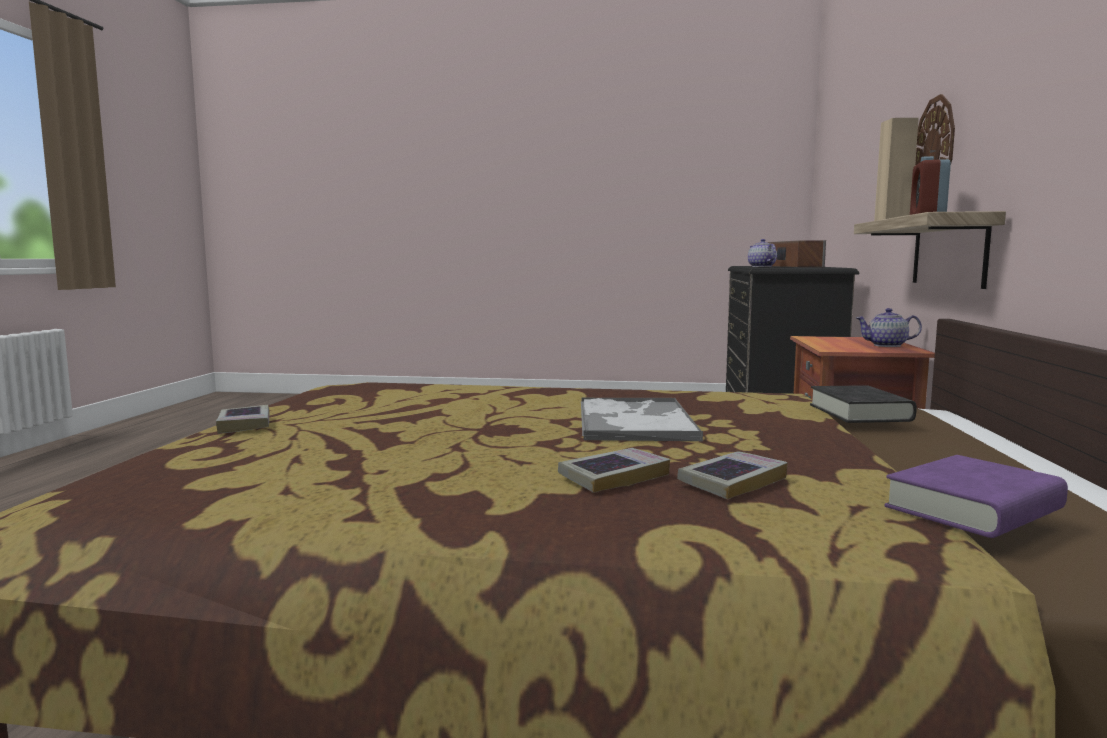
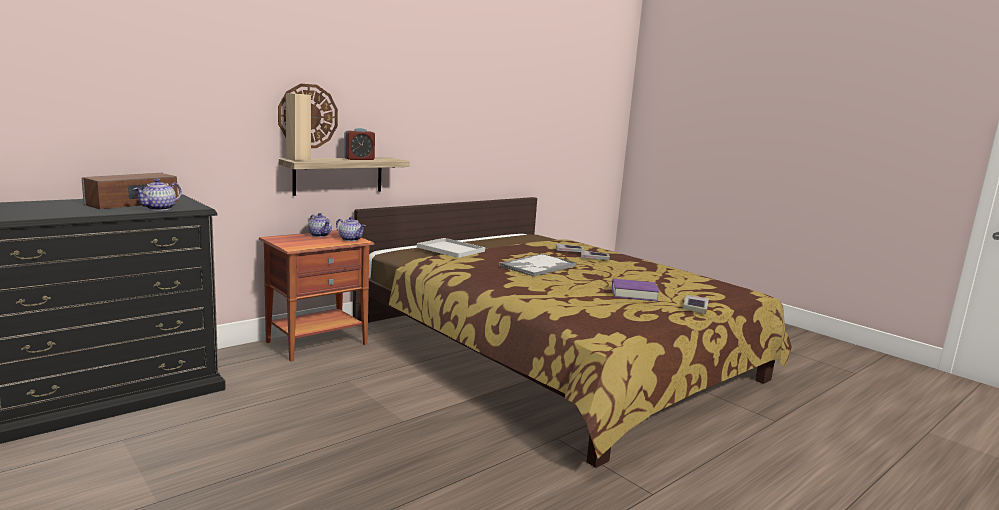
camera: 140 degrees left, 5 degrees up
black book [810,385,917,423] -> white tray [417,238,485,258]
purple book [884,455,1068,538] -> purple book moved to [612,278,660,302]
none -> teapot [336,217,366,241]

